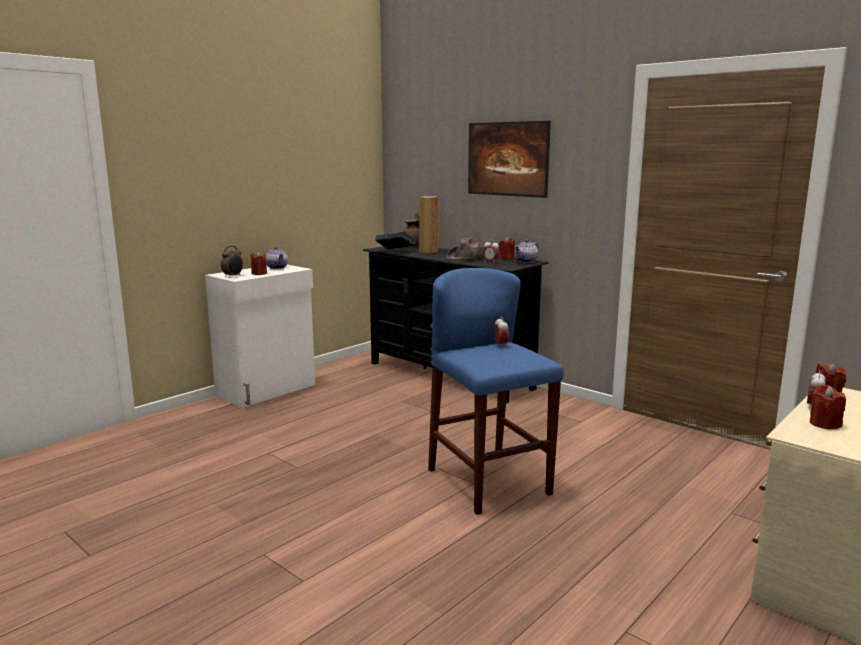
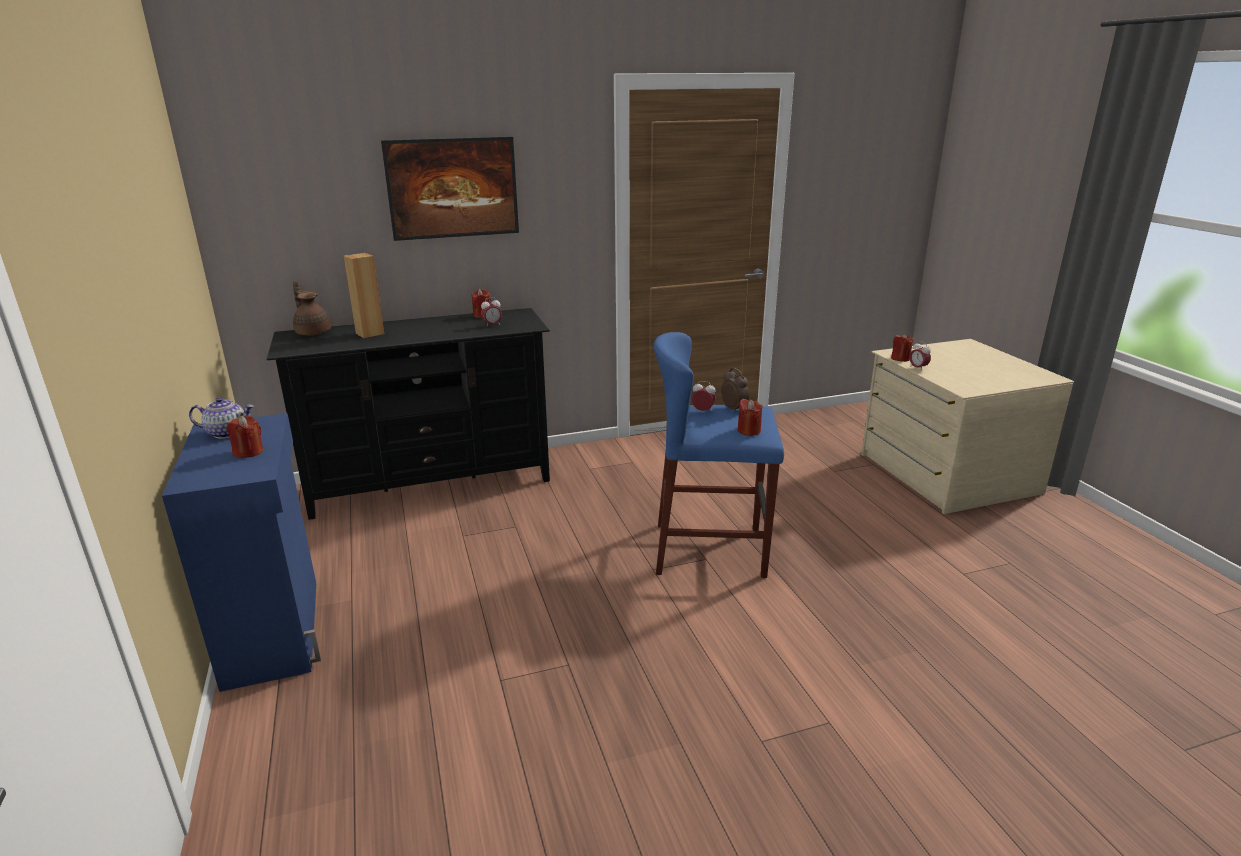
camera: 60 degrees left, 10 degrees up
white cabinet [205,265,315,408] -> blue cabinet [162,413,321,692]
alarm clock [221,246,243,278] -> alarm clock moved to [721,368,749,412]
book [375,232,415,250] -> none
brown hat [446,238,485,260] -> none
teapot [515,239,539,263] -> none
red candle [810,385,846,429] -> red candle moved to [738,399,763,436]

